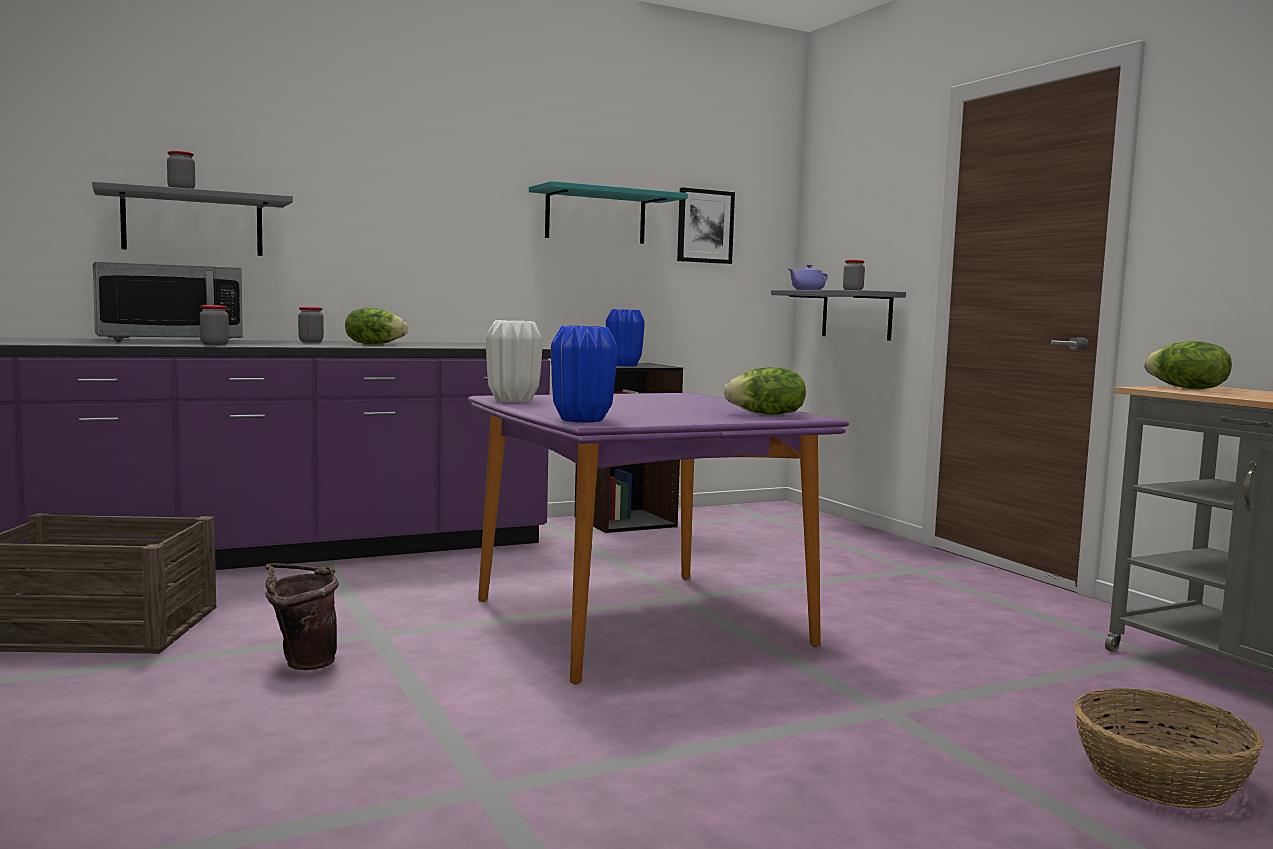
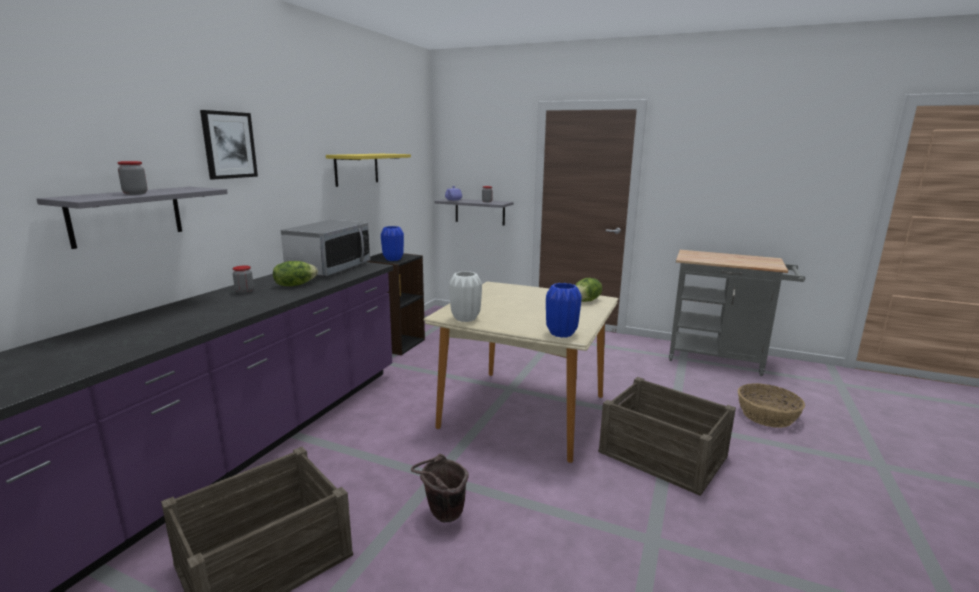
camera: 40 degrees left, 10 degrees up
microwave [93,261,243,342] -> microwave moved to [281,220,370,276]
jar [200,305,229,345] -> none
purple dining table [468,393,849,684] -> beige dining table [424,282,618,463]
turquoise shelf [529,181,688,244] -> yellow shelf [326,154,411,187]
picture [677,187,735,264] -> picture moved to [200,110,258,180]
lettuce [1144,341,1232,389] -> none
none -> crate [598,377,736,496]

